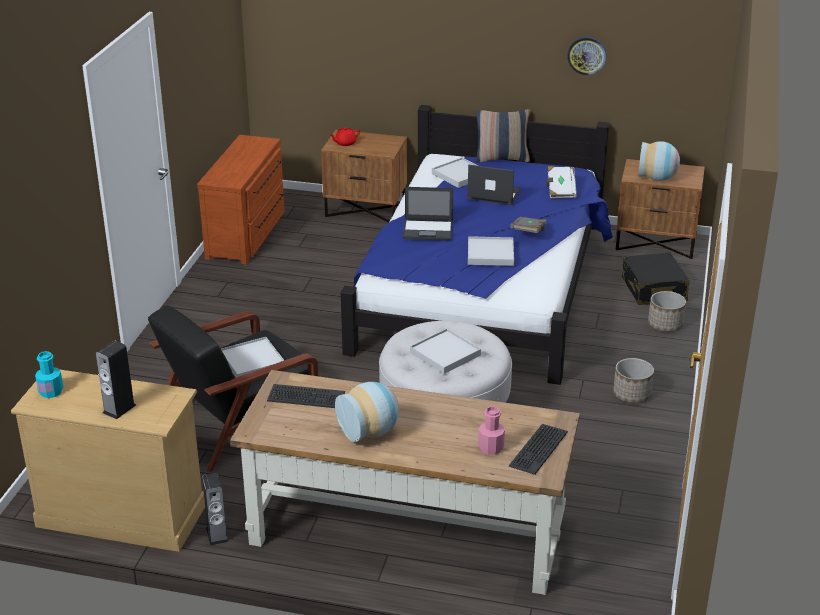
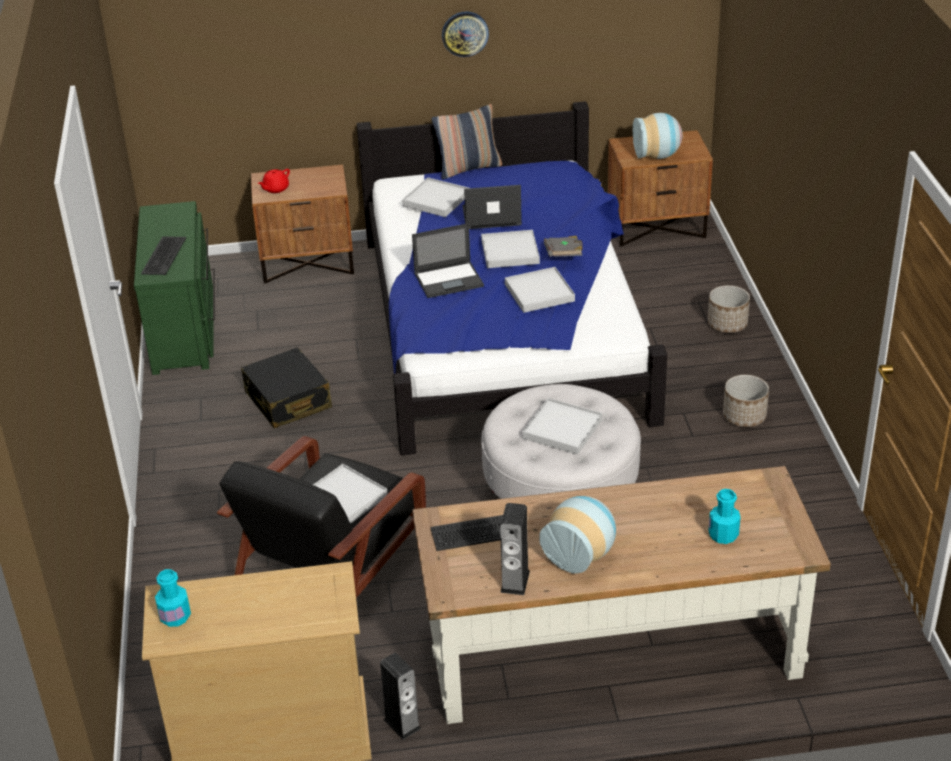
camera: 20 degrees left, 5 degrees up
speaker [96,341,136,419] -> speaker moved to [500,503,530,595]
brown dresser [197,135,285,264] -> green dresser [134,201,215,375]
pink bottle [478,406,505,455] -> turquoise bottle [709,489,741,544]
keyboard [509,424,568,475] -> keyboard moved to [141,236,186,275]
white book [546,166,577,198] -> none
wall clock [567,37,607,75] -> wall clock moved to [442,11,489,57]
black suitcase [622,252,690,305] -> black suitcase moved to [241,347,332,428]
none -> white tray [481,230,540,268]

